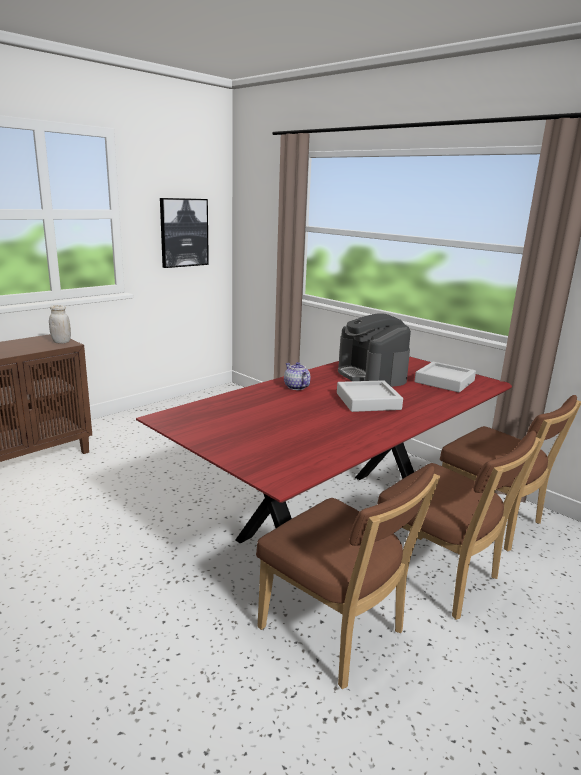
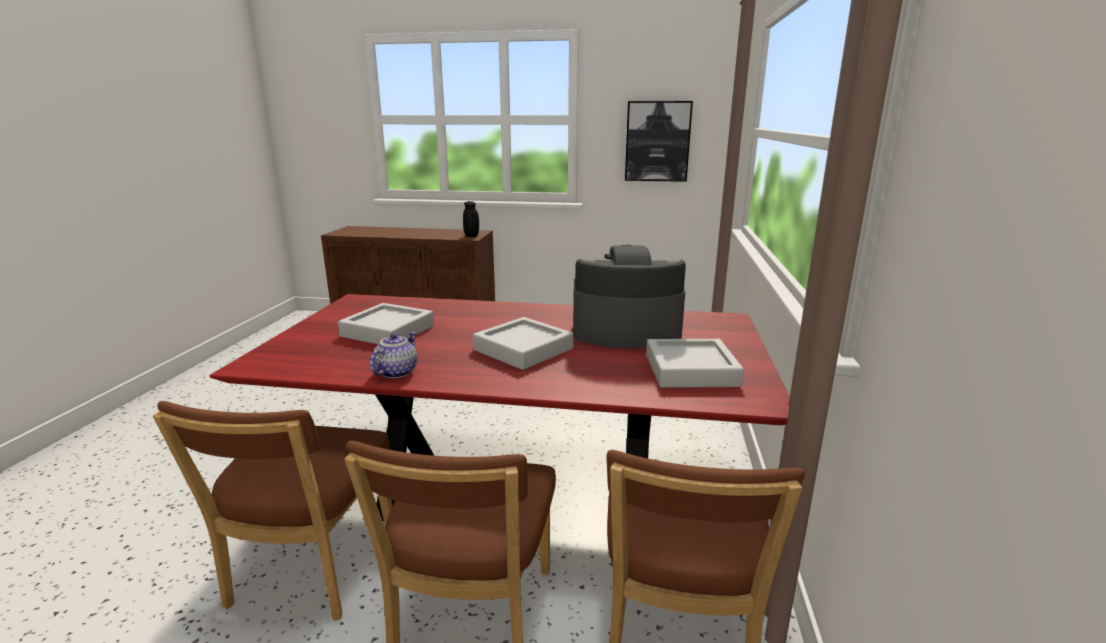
camera: 55 degrees right, 0 degrees up
white jar [49,305,71,344] -> black jar [463,201,479,237]
teapot [284,362,310,390] -> teapot moved to [369,332,417,378]
coffee machine [338,313,411,387] -> coffee machine turned 60 degrees clockwise [573,245,686,348]
none -> grey tray [338,303,434,344]

